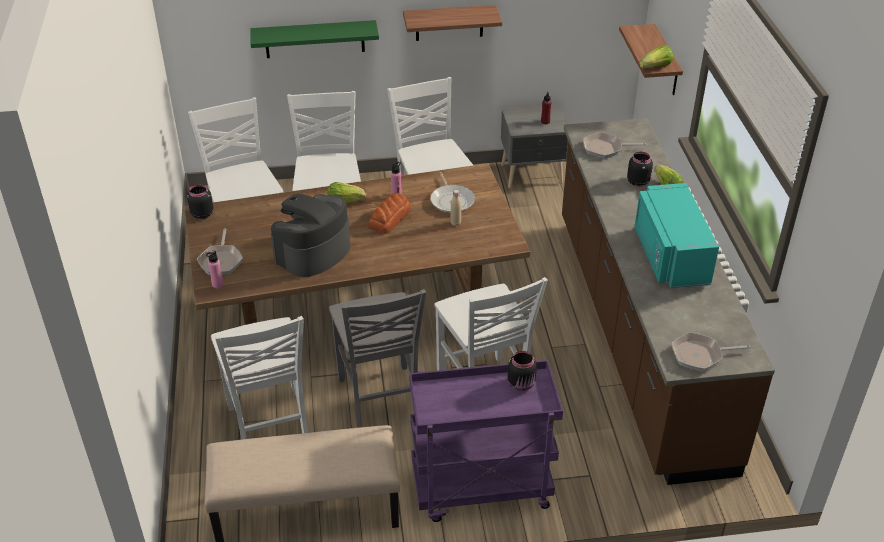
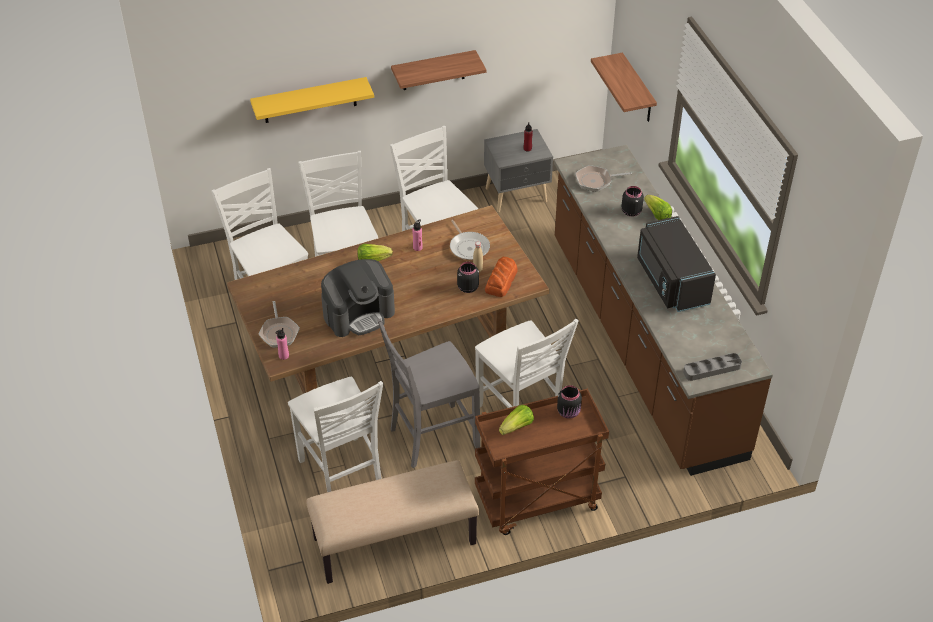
camera: 10 degrees left, 5 degrees up
black jar [187,184,214,219] -> black jar moved to [457,262,479,293]
green shelf [250,20,379,58] -> yellow shelf [250,77,374,123]
coffee machine [271,193,351,277] -> coffee machine turned 150 degrees counterclockwise [321,259,395,337]
grey chair [329,289,426,428] -> grey chair turned 90 degrees clockwise [377,318,480,468]
bread [368,193,411,234] -> bread moved to [485,257,518,297]
purple cart [409,359,563,522] -> brown cart [475,389,609,535]
turquoise microwave [635,183,719,288] -> black microwave [637,216,716,312]
lettuce [639,46,673,68] -> lettuce moved to [499,405,534,435]
frying pan [671,332,751,372] -> grey tray [683,353,742,381]

